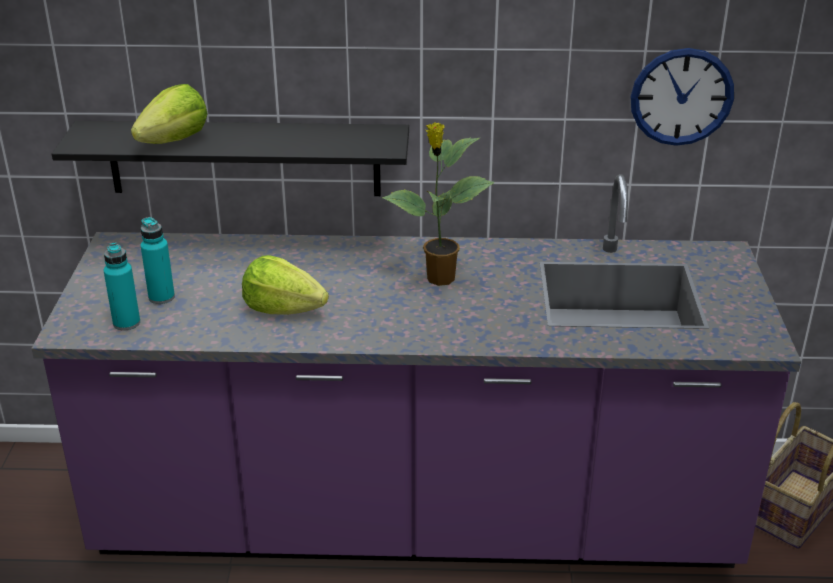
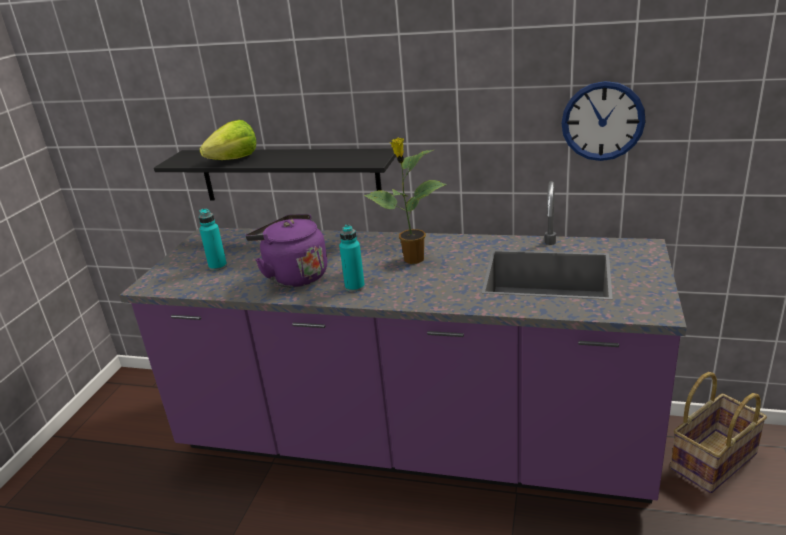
camera: 15 degrees right, 5 degrees down
turquoise bottle [104,242,140,331] -> turquoise bottle moved to [339,225,365,292]
lettuce [242,255,329,315] -> purple kettle [245,214,327,287]

